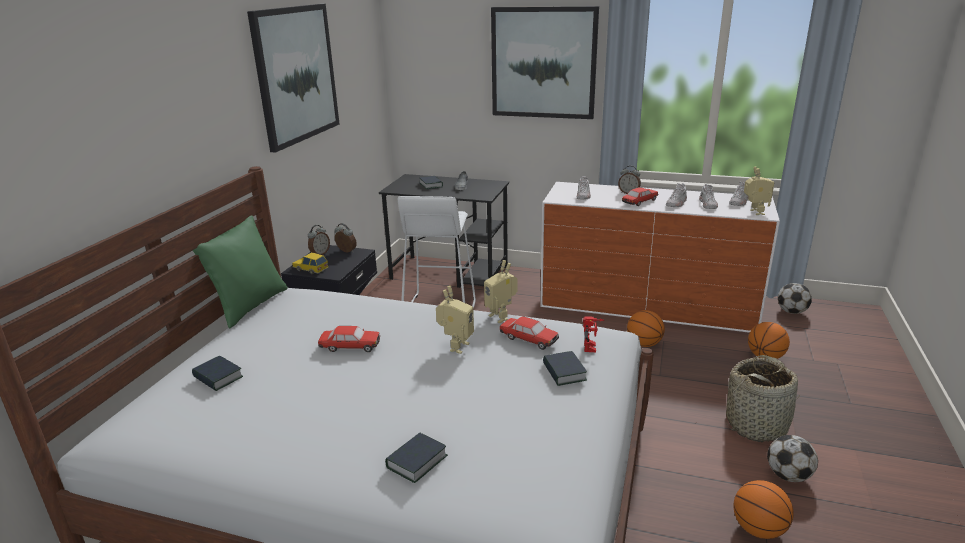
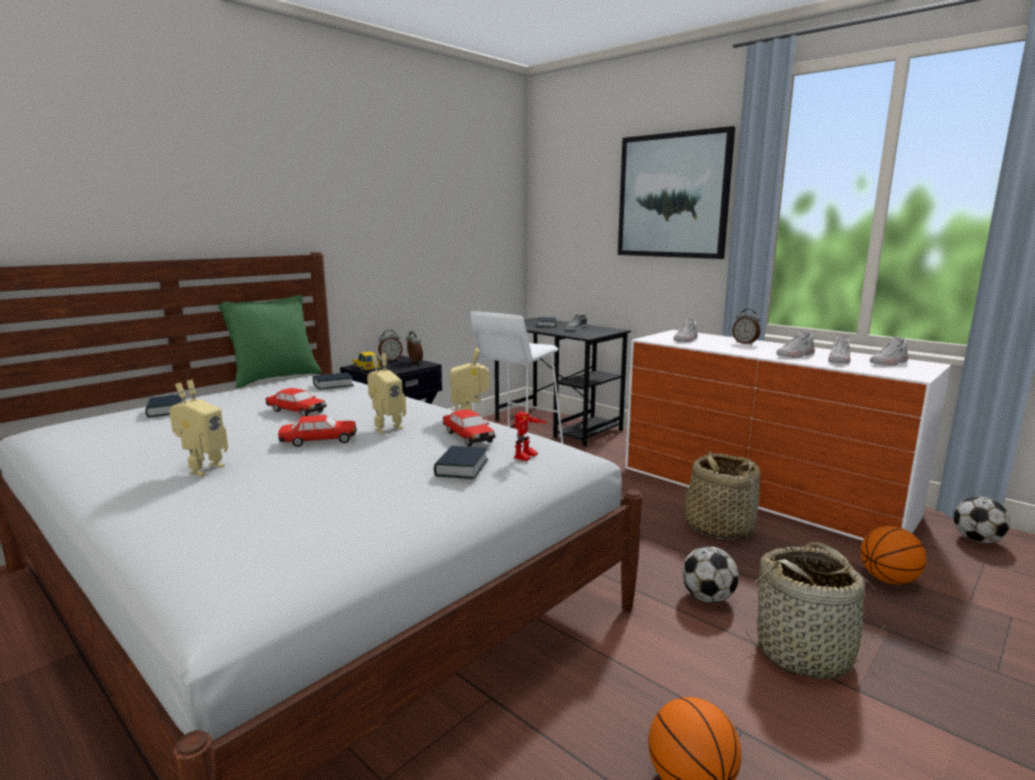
camera: 25 degrees right, 10 degrees down
picture [247,4,339,153] -> none
book [385,432,448,483] -> book moved to [313,373,354,390]
toy car [622,187,658,206] -> toy car moved to [278,415,357,447]
basketball [627,310,665,347] -> basket [685,451,760,540]
toy robot [744,166,774,215] -> toy robot moved to [169,380,228,476]
football [767,435,818,482] -> football moved to [682,546,739,603]

